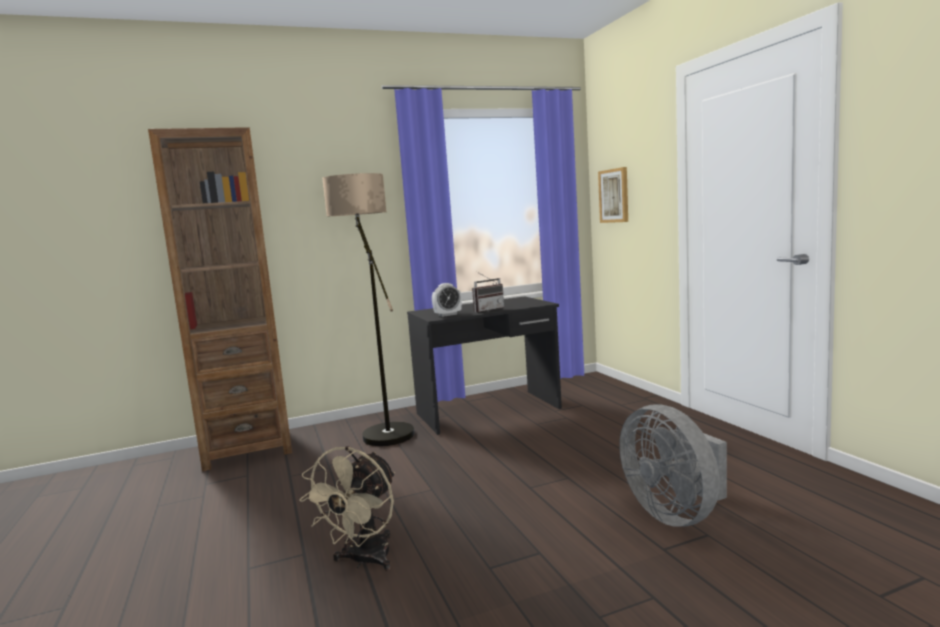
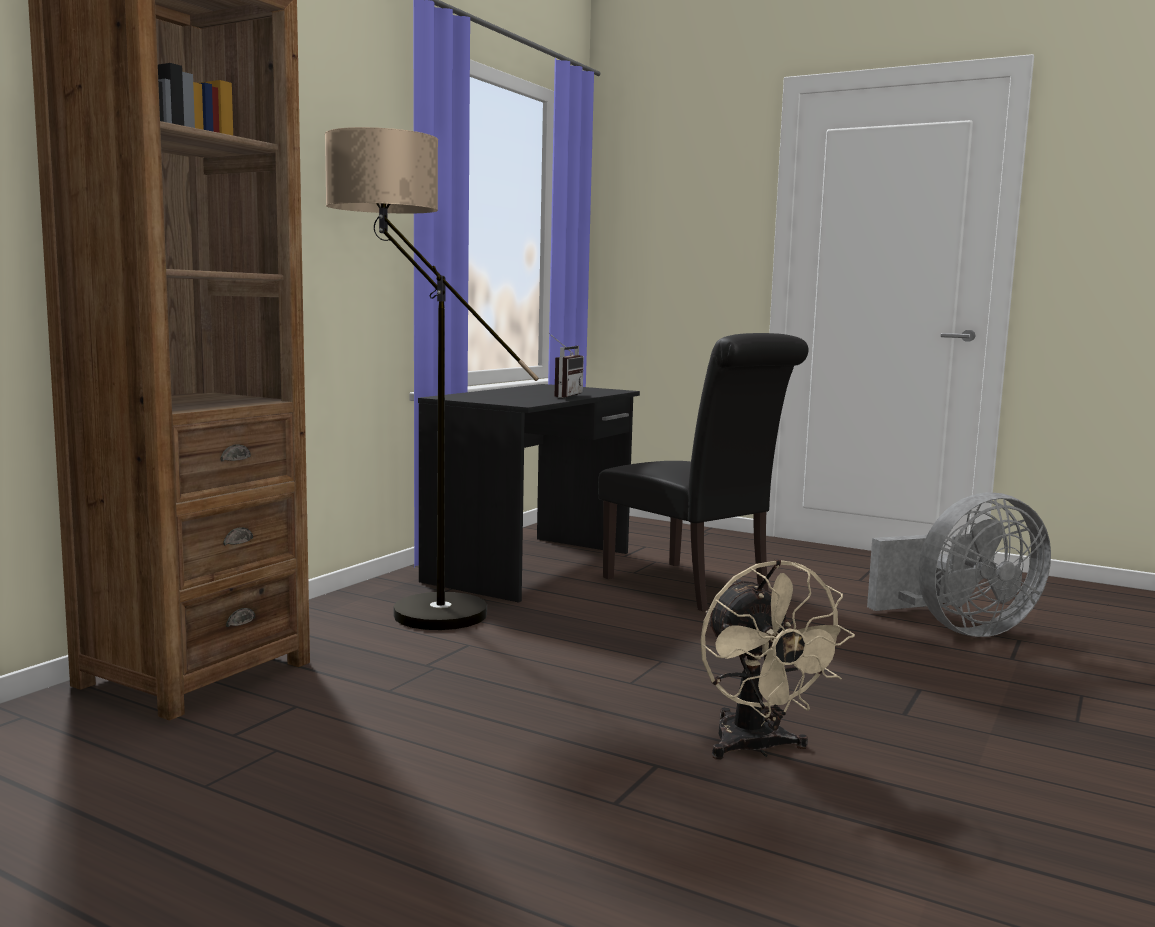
camera: 40 degrees left, 0 degrees up
alarm clock [432,283,462,317] -> none
picture [598,167,628,223] -> none
grey fan [619,404,727,527] -> grey fan turned 45 degrees counterclockwise [867,492,1051,637]
none -> black chair [598,333,809,612]

